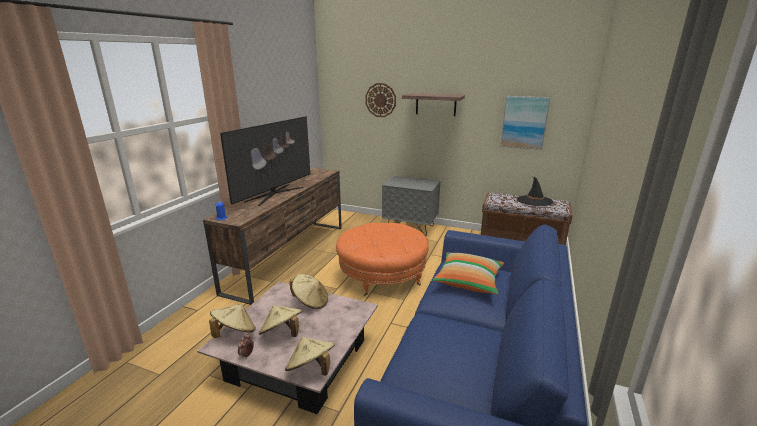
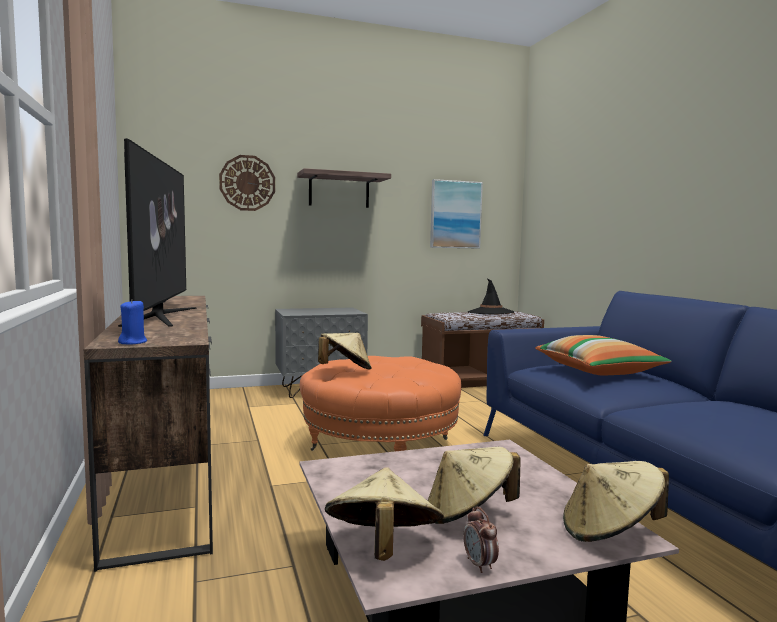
camera: 40 degrees left, 15 degrees down
beige hat [290,274,328,309] -> beige hat moved to [318,333,372,370]

